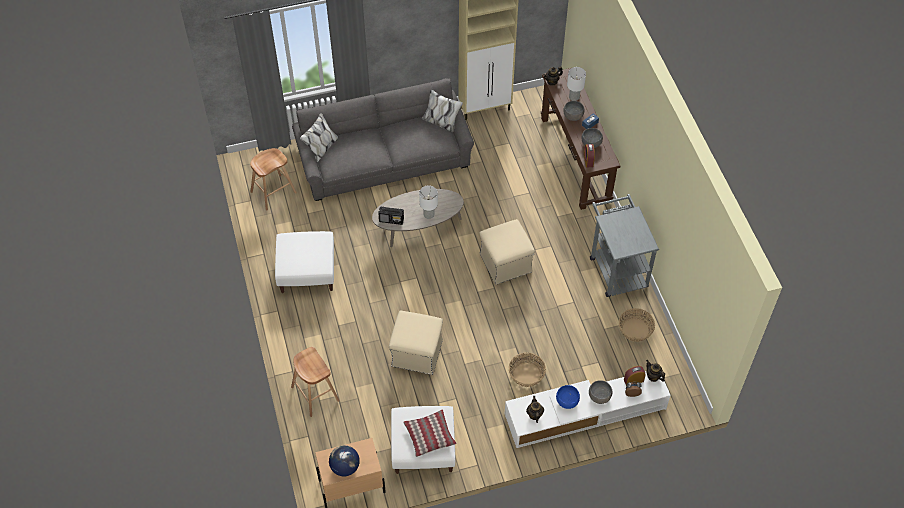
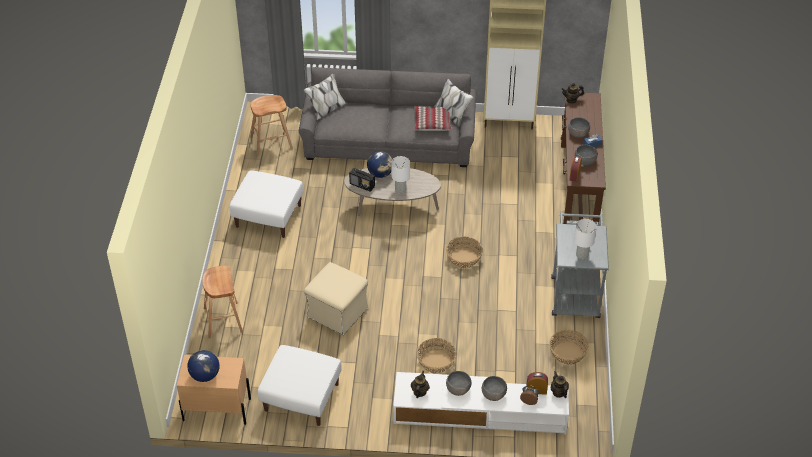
camera: 20 degrees right, 10 degrees down
pillow [403,410,456,457] -> pillow moved to [414,106,452,131]
beige ottoman [479,219,535,285] -> basket [446,236,483,269]
blue bowl [556,385,580,409] -> grey bowl [446,371,471,396]
white table lamp [567,67,586,101] -> white table lamp moved to [574,219,597,259]
none -> globe [367,151,392,178]

